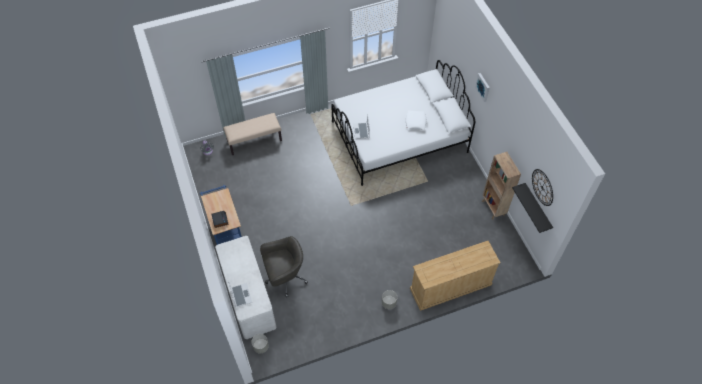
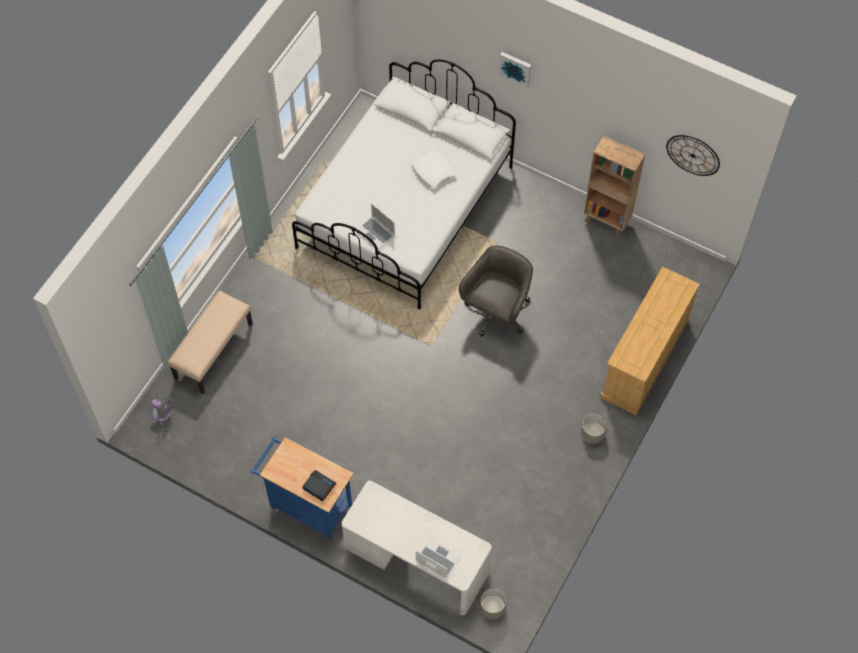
camera: 40 degrees left, 5 degrees up
grey office chair [260,236,308,297] -> grey office chair moved to [459,246,533,337]
black shelf [512,183,553,233] -> none

